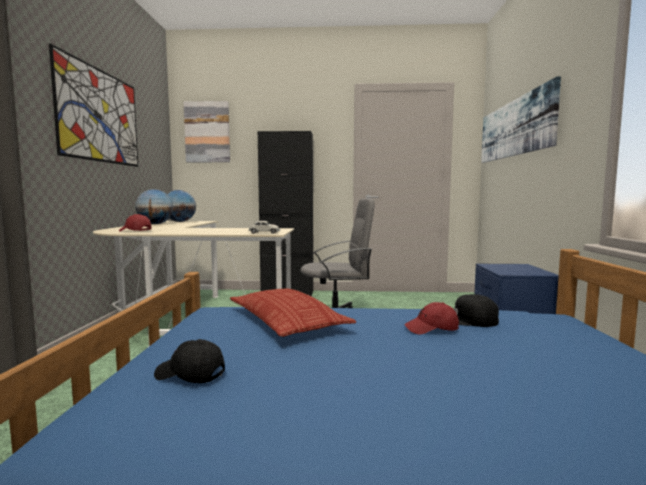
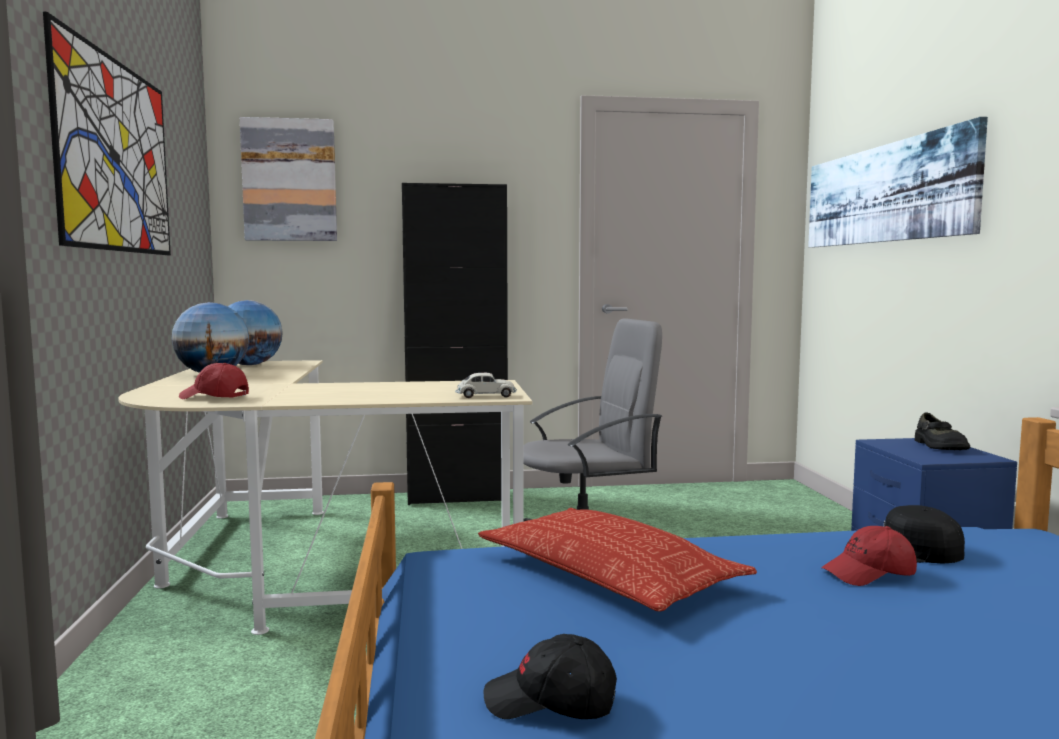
camera: 10 degrees left, 0 degrees up
none -> black shoe [915,412,970,450]

